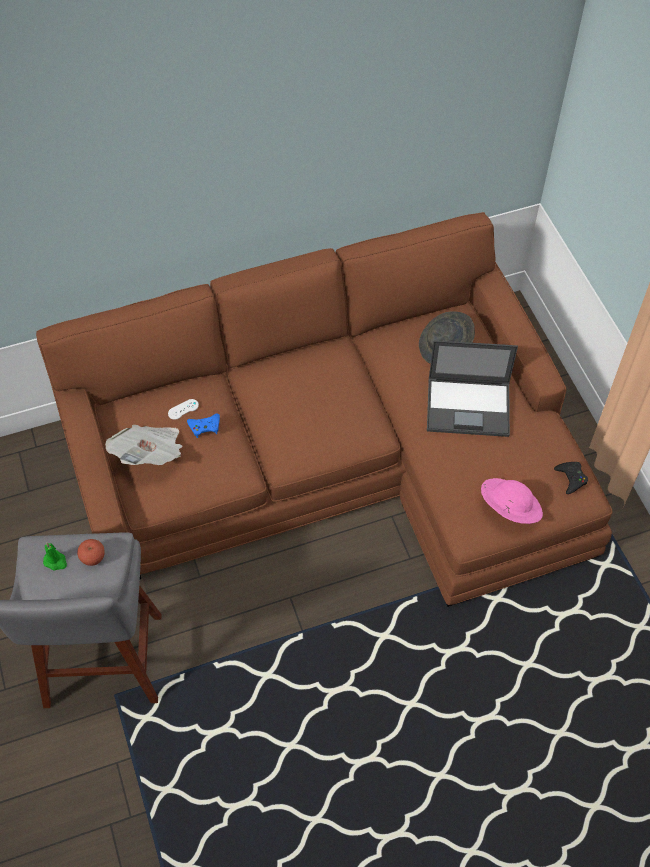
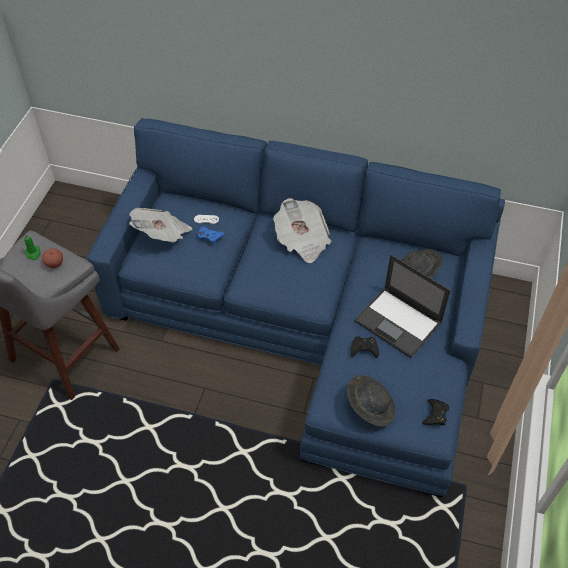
camera: 35 degrees right, 5 degrees down
brown sofa [36,212,613,607] -> blue sofa [87,118,505,497]
pink hat [481,478,543,524] -> grey hat [347,375,396,427]
none -> newspaper [273,198,332,263]
none -> black game controller [351,336,379,358]

